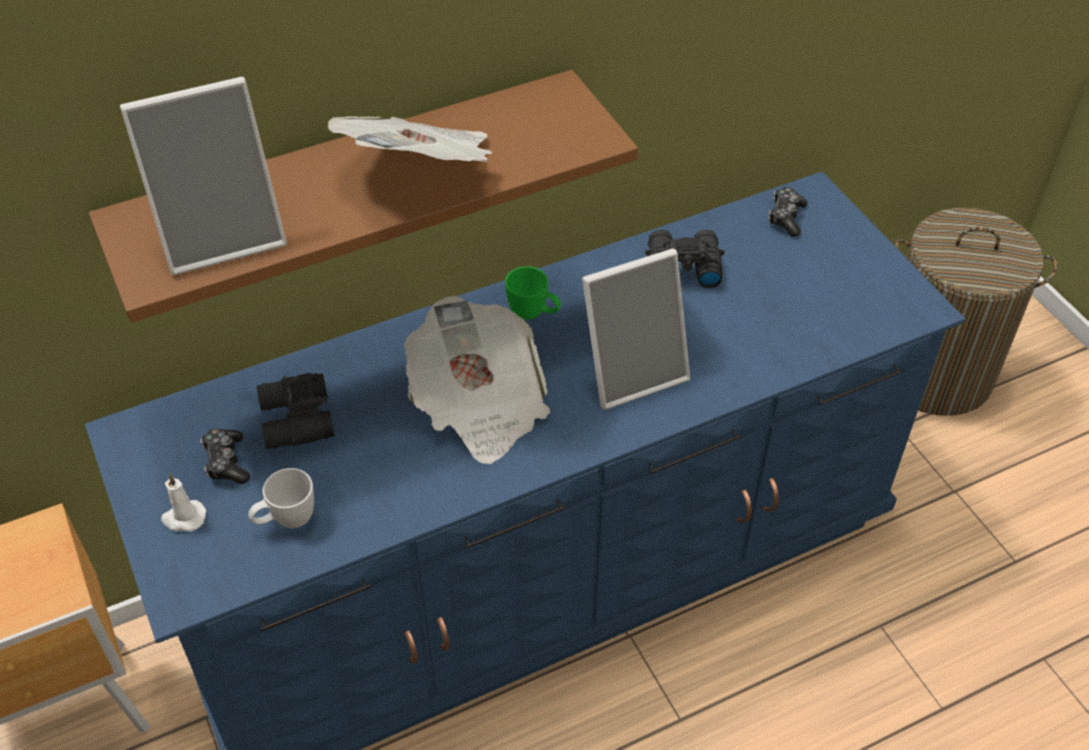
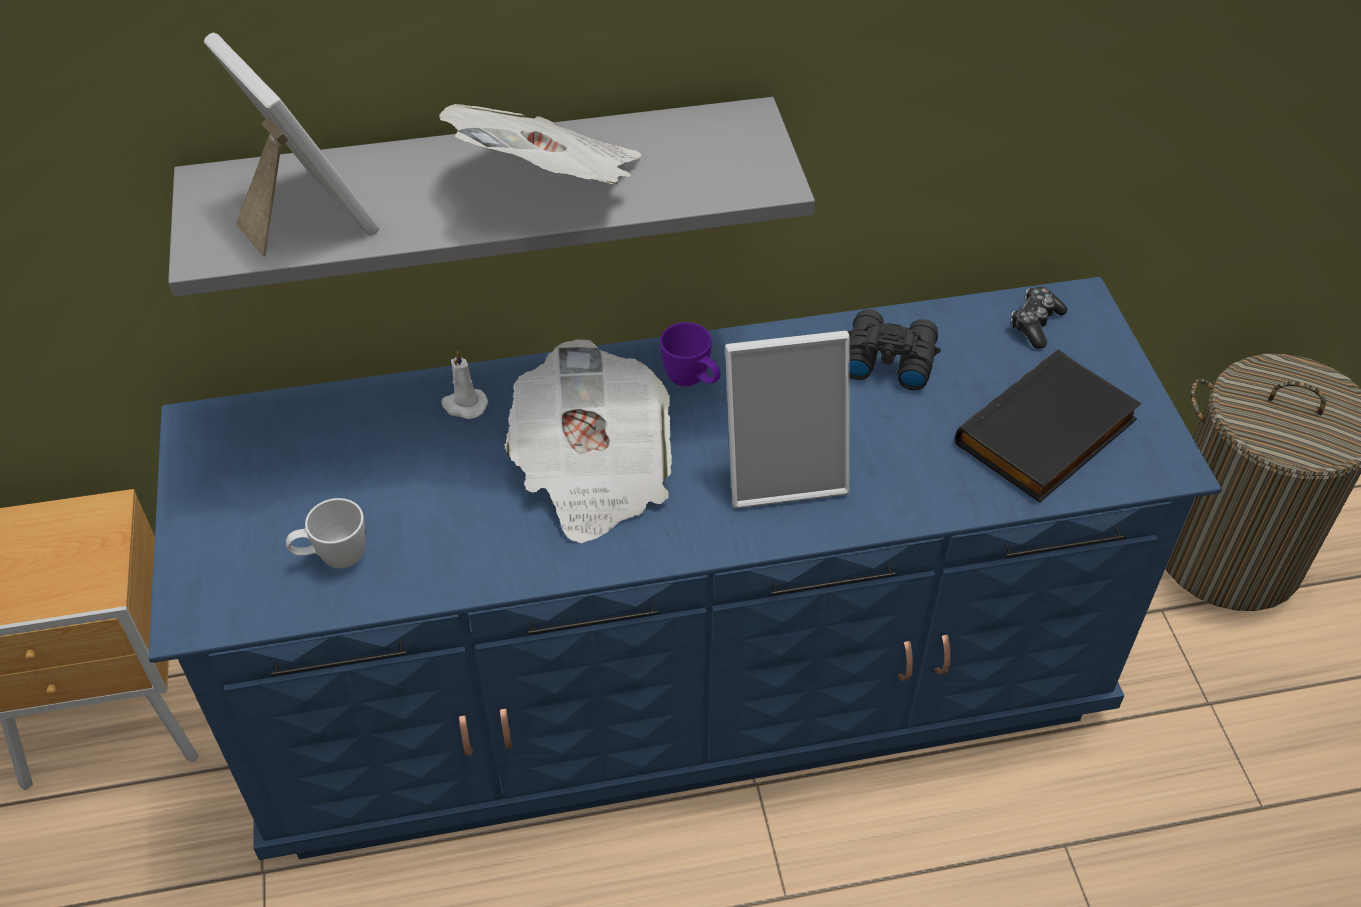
camera: 15 degrees right, 0 degrees up
brown shelf [89,70,638,323] -> grey shelf [168,97,815,297]
picture frame [120,77,287,275] -> picture frame turned 120 degrees counterclockwise [204,32,379,256]
white candle [161,474,207,532] -> white candle moved to [441,350,488,419]
game controller [200,428,250,484] -> none
black binoculars [257,373,335,449] -> none
green mug [505,266,561,320] -> purple mug [660,322,721,386]
none -> black book [955,349,1142,502]

